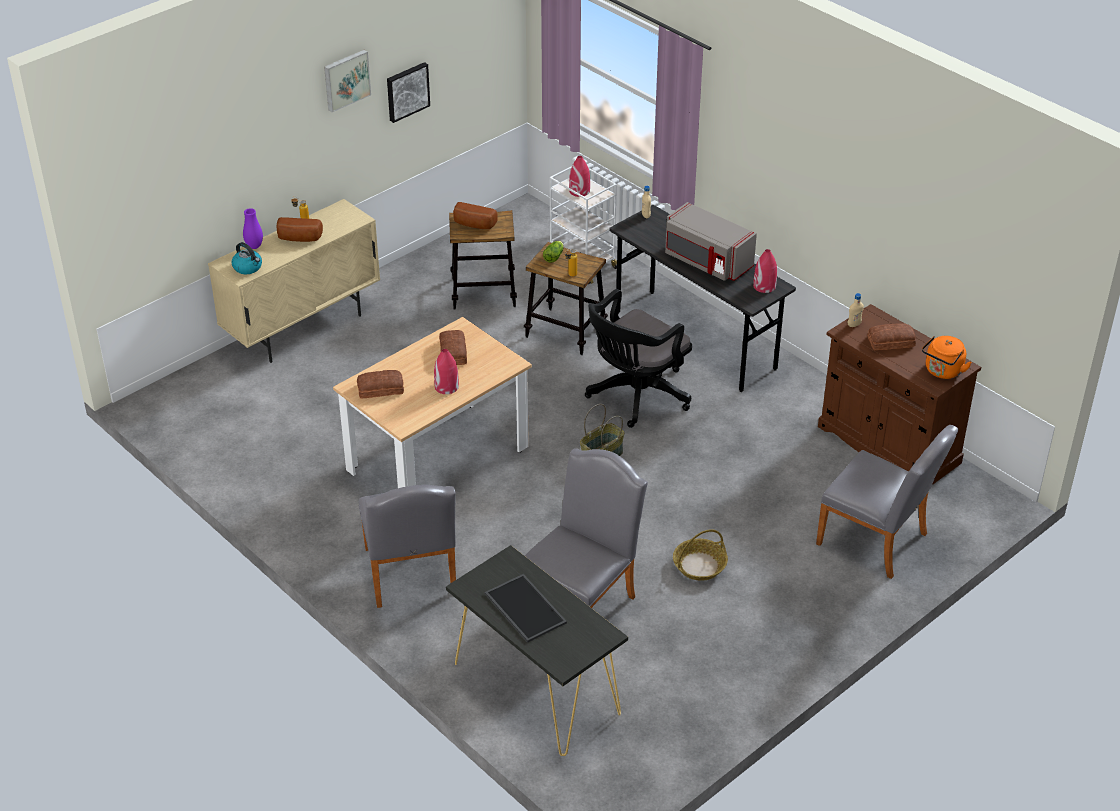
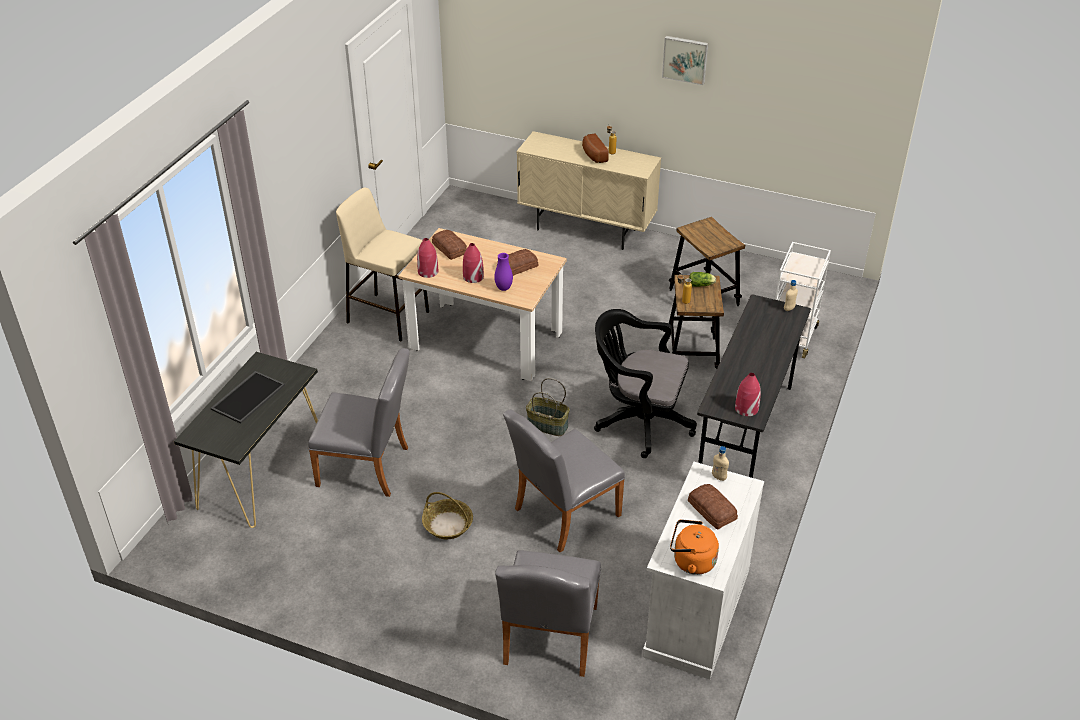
camera: 65 degrees right, 0 degrees up
kettle [232,242,262,274] -> none
purple vase [243,208,263,249] -> purple vase moved to [494,253,513,291]
grey chair [358,485,456,608] -> grey chair moved to [503,409,625,552]
picture [387,62,430,123] -> none
bread [453,202,498,229] -> none
red vase [569,156,590,197] -> red vase moved to [417,238,438,278]
grey microwave [665,202,757,281] -> none
brown cabinet [818,304,981,485] -> white cabinet [642,462,764,680]
none -> beige stool [336,188,429,341]

